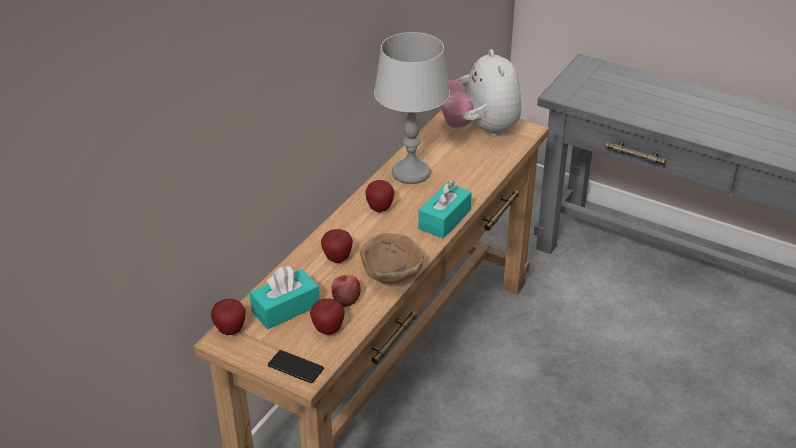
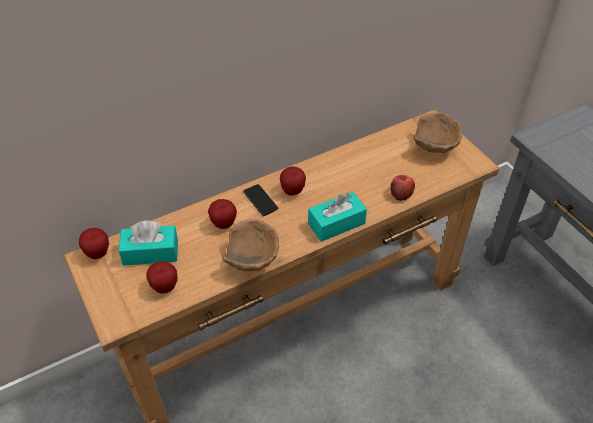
camera: 30 degrees right, 10 degrees up
phone [268,350,324,383] -> phone moved to [243,184,278,216]
apple [331,275,361,307] -> apple moved to [390,175,415,201]
grey table lamp [374,32,450,184] -> none
plush toy [441,49,521,136] -> brown bowl [414,113,462,153]

